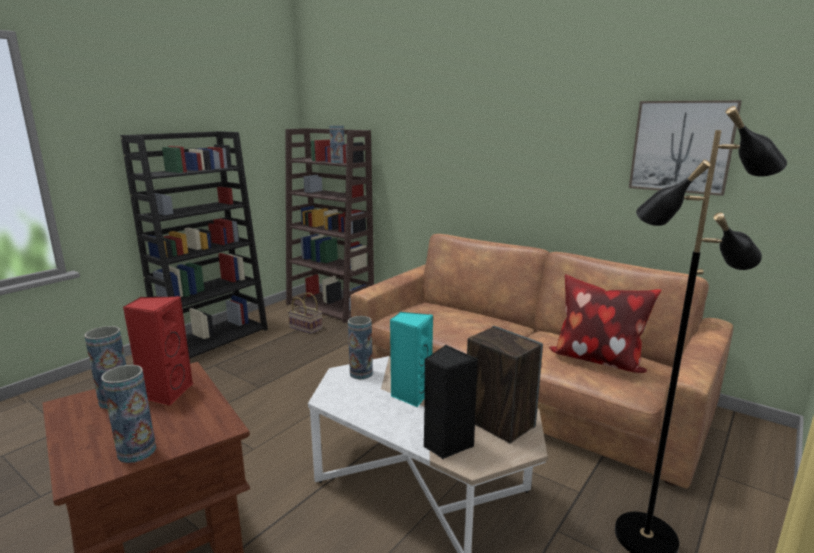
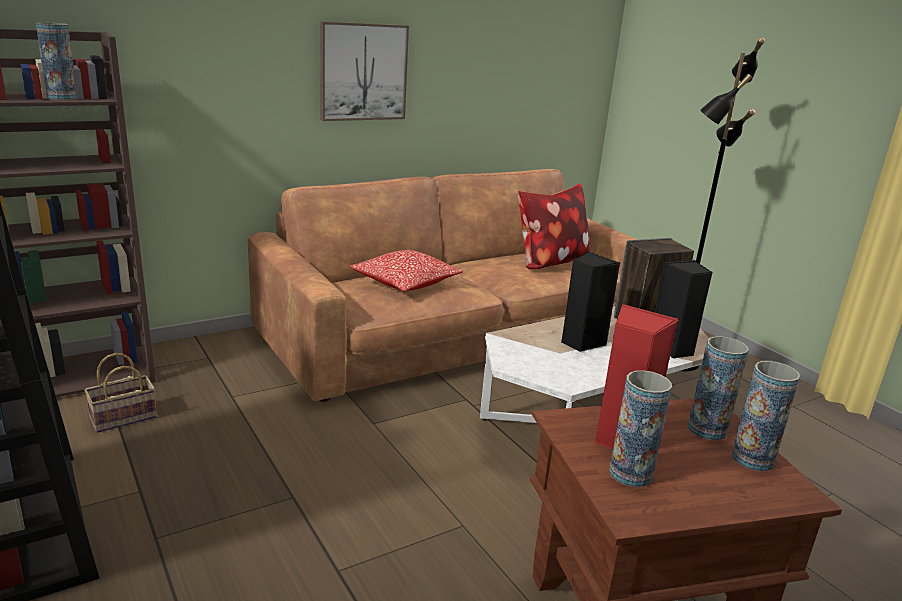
camera: 70 degrees left, 5 degrees up
vase [348,316,373,379] -> vase moved to [688,336,749,440]
turquoise speaker [390,312,433,407] -> black speaker [561,252,620,352]
picture [629,100,742,196] -> picture moved to [320,21,409,121]
none -> pillow [350,249,463,292]

